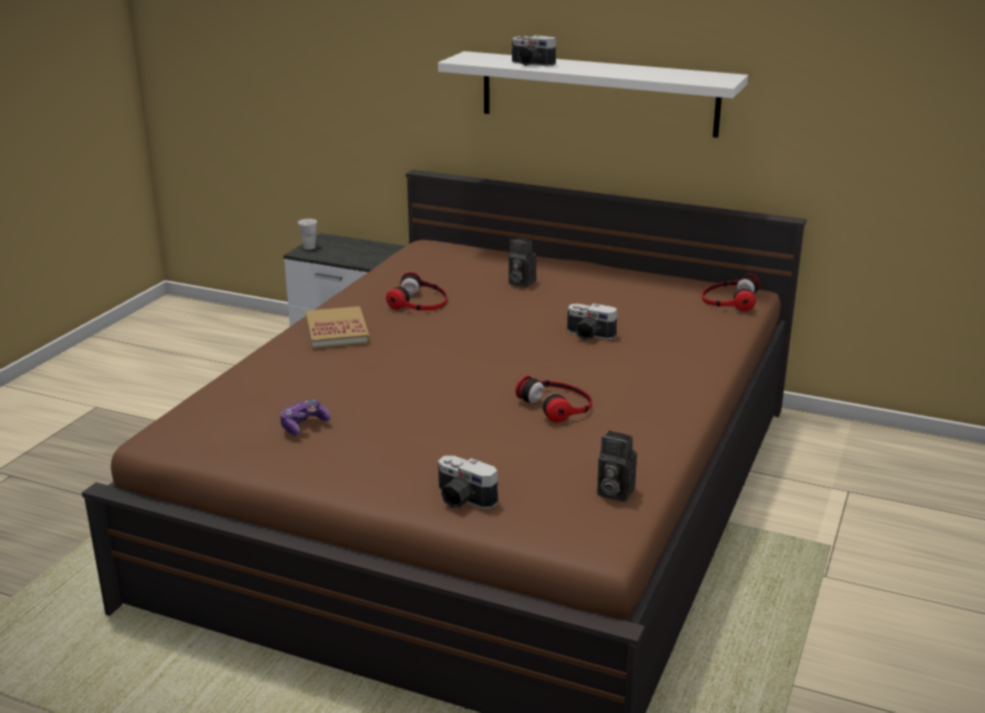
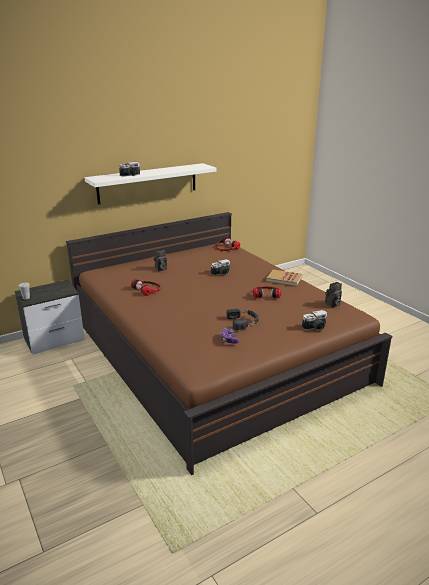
camera: 55 degrees left, 0 degrees up
book [306,306,370,349] -> book moved to [266,270,302,286]
none -> black headphones [227,309,259,330]

